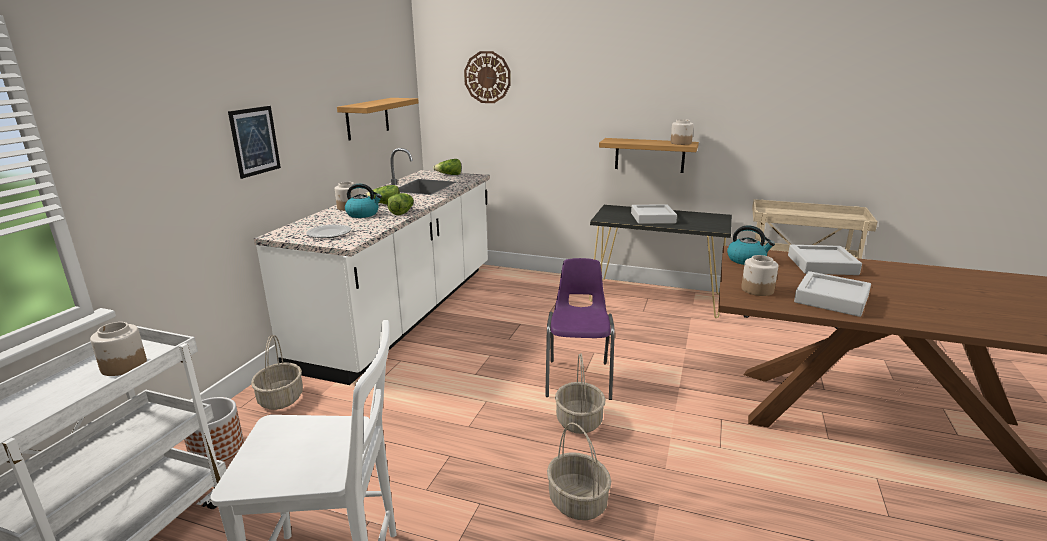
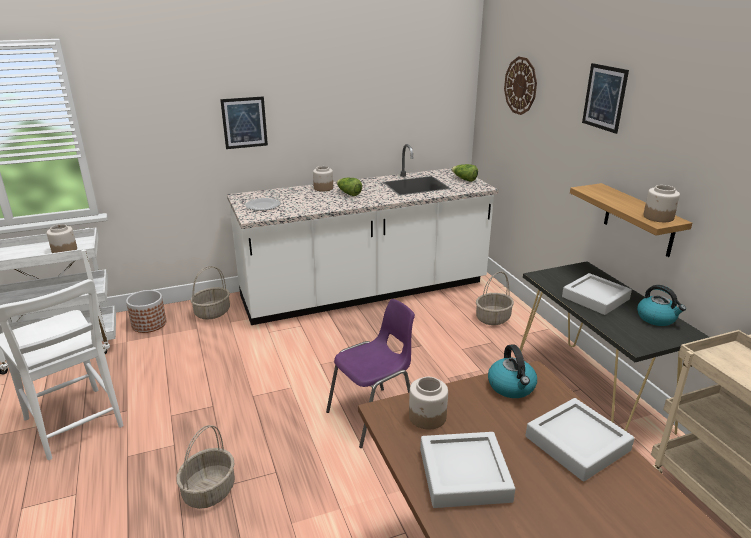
camera: 50 degrees right, 5 degrees up
shelf [337,98,419,141] -> none
kettle [345,184,382,218] -> kettle moved to [637,285,686,326]
lettuce [387,193,414,215] -> none
basket [555,353,605,434] -> basket moved to [476,272,514,325]
none -> picture [582,63,629,134]

